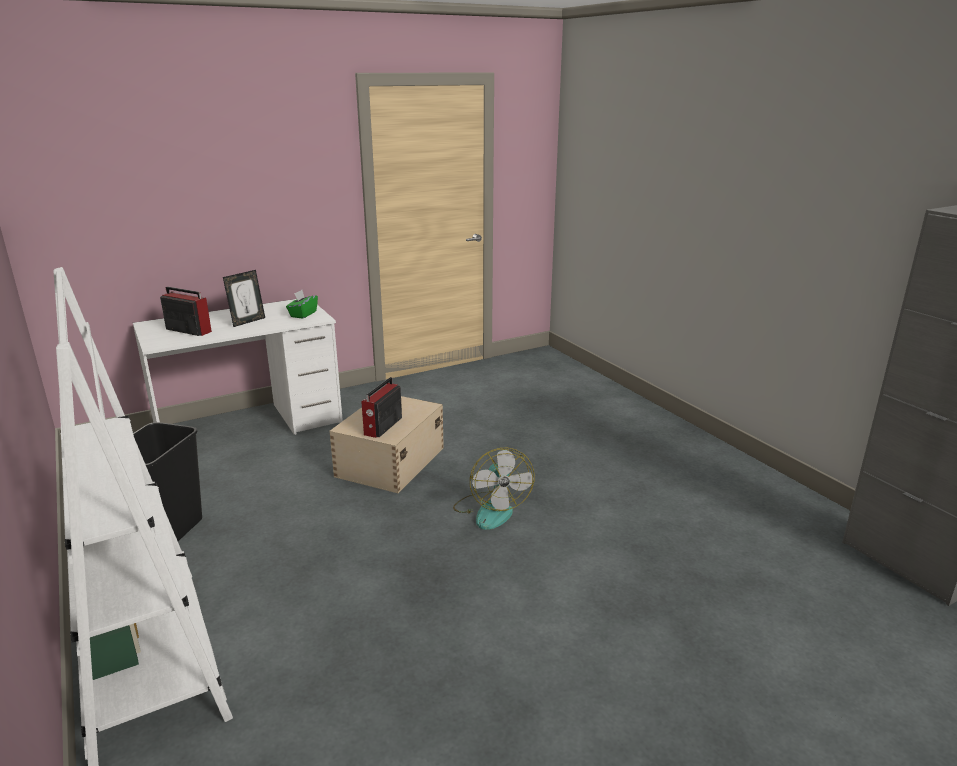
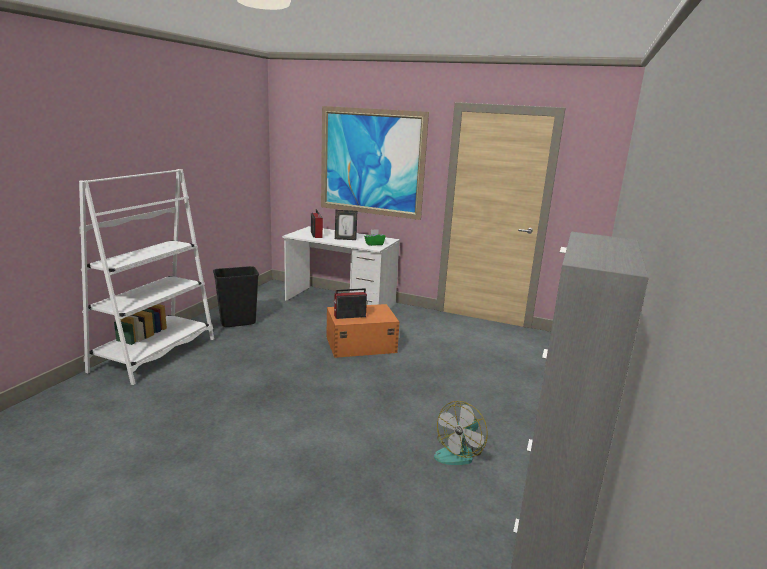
camera: 50 degrees right, 5 degrees down
beige storage box [329,396,444,493] -> orange storage box [326,304,400,358]
fan [453,447,534,530] -> fan moved to [434,401,487,465]
none -> picture [321,106,429,220]

